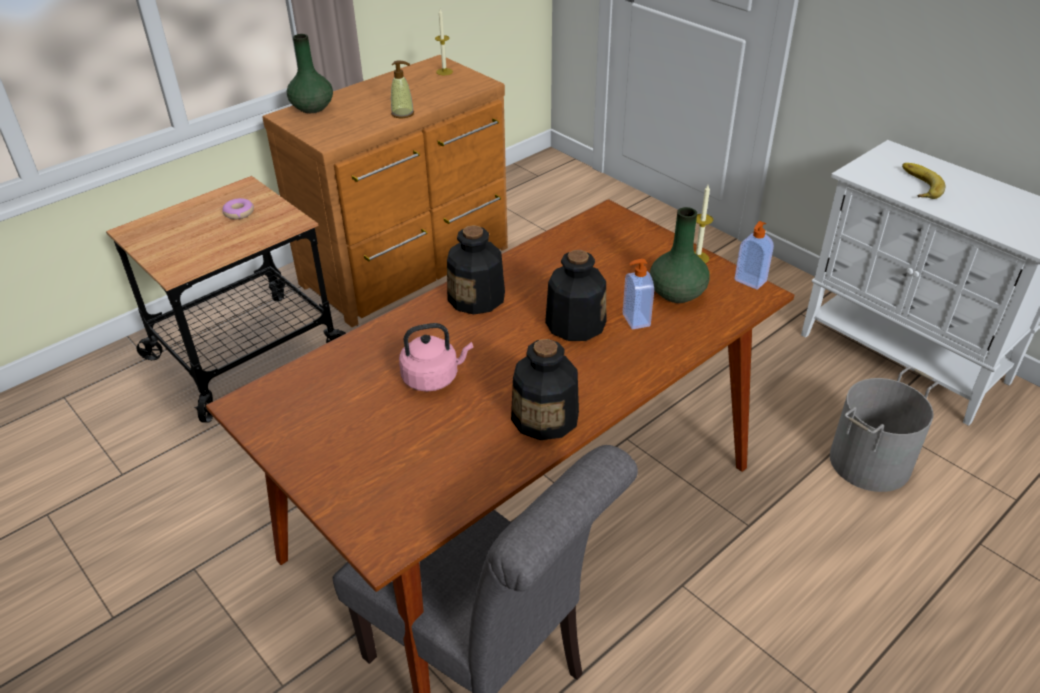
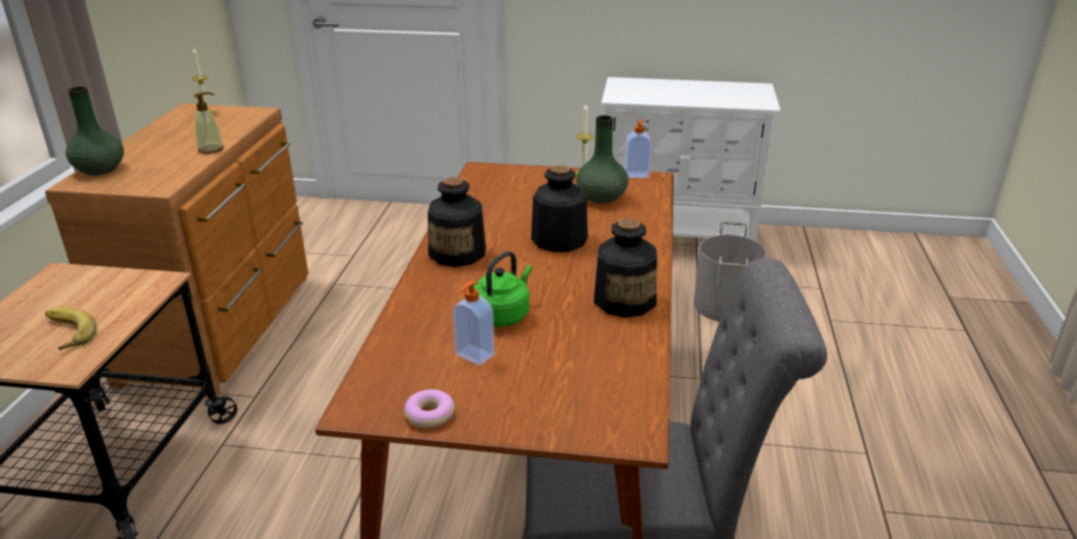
camera: 40 degrees left, 10 degrees down
donut [222,198,254,219] -> donut moved to [404,389,455,428]
pink kettle [399,323,473,392] -> green kettle [474,251,532,327]
soap dispenser [623,259,654,330] -> soap dispenser moved to [452,281,495,365]
banana [902,163,945,199] -> banana moved to [45,308,97,350]

